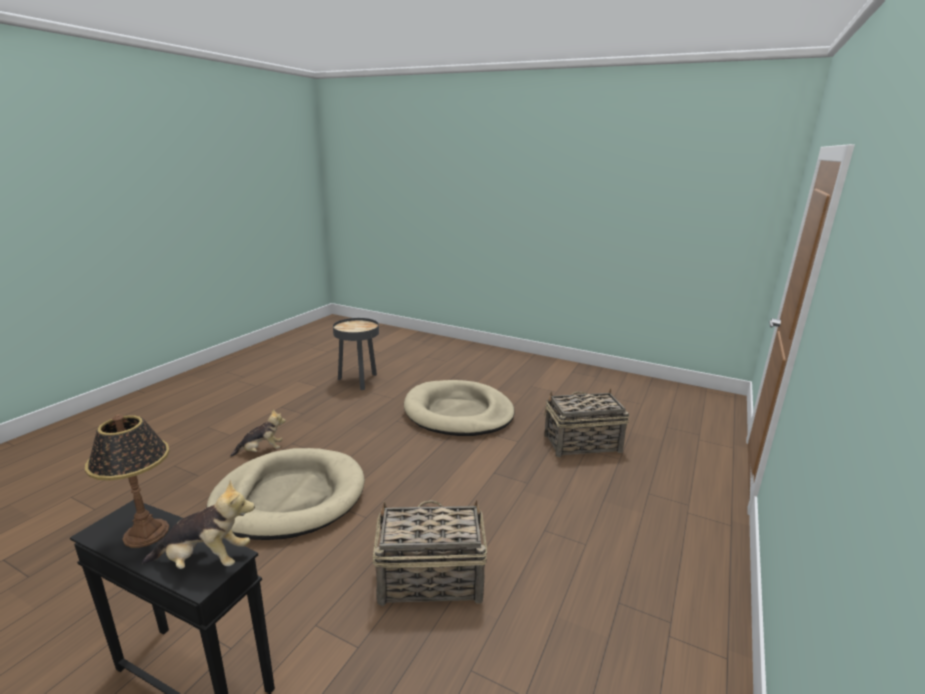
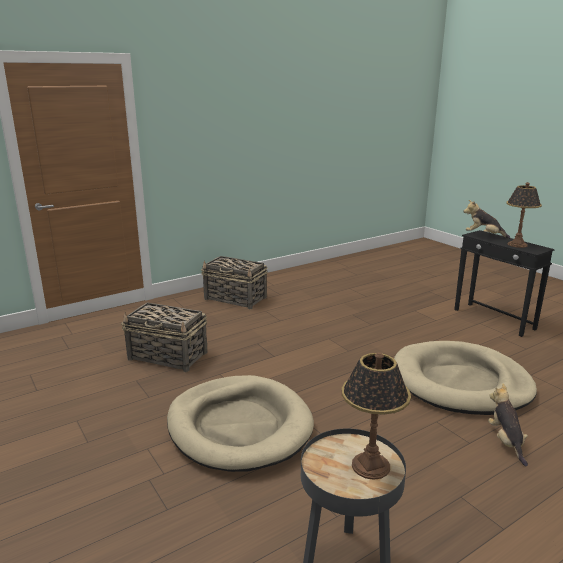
camera: 150 degrees left, 0 degrees up
plush toy [230,409,286,457] -> plush toy turned 75 degrees clockwise [488,383,528,466]
basket [373,500,487,607] -> basket moved to [201,256,268,309]
none -> table lamp [342,352,411,480]

